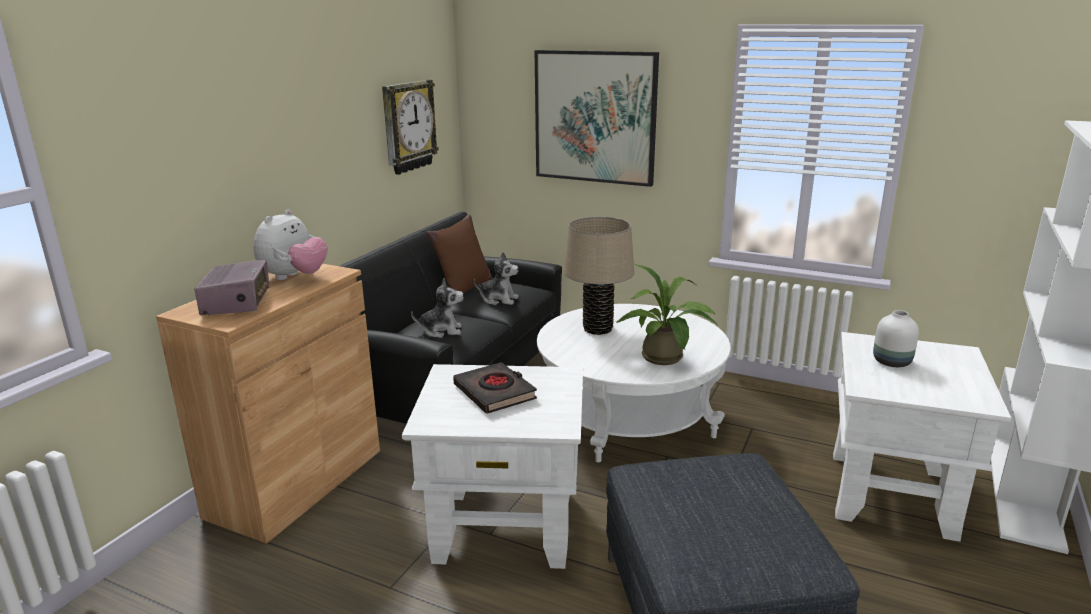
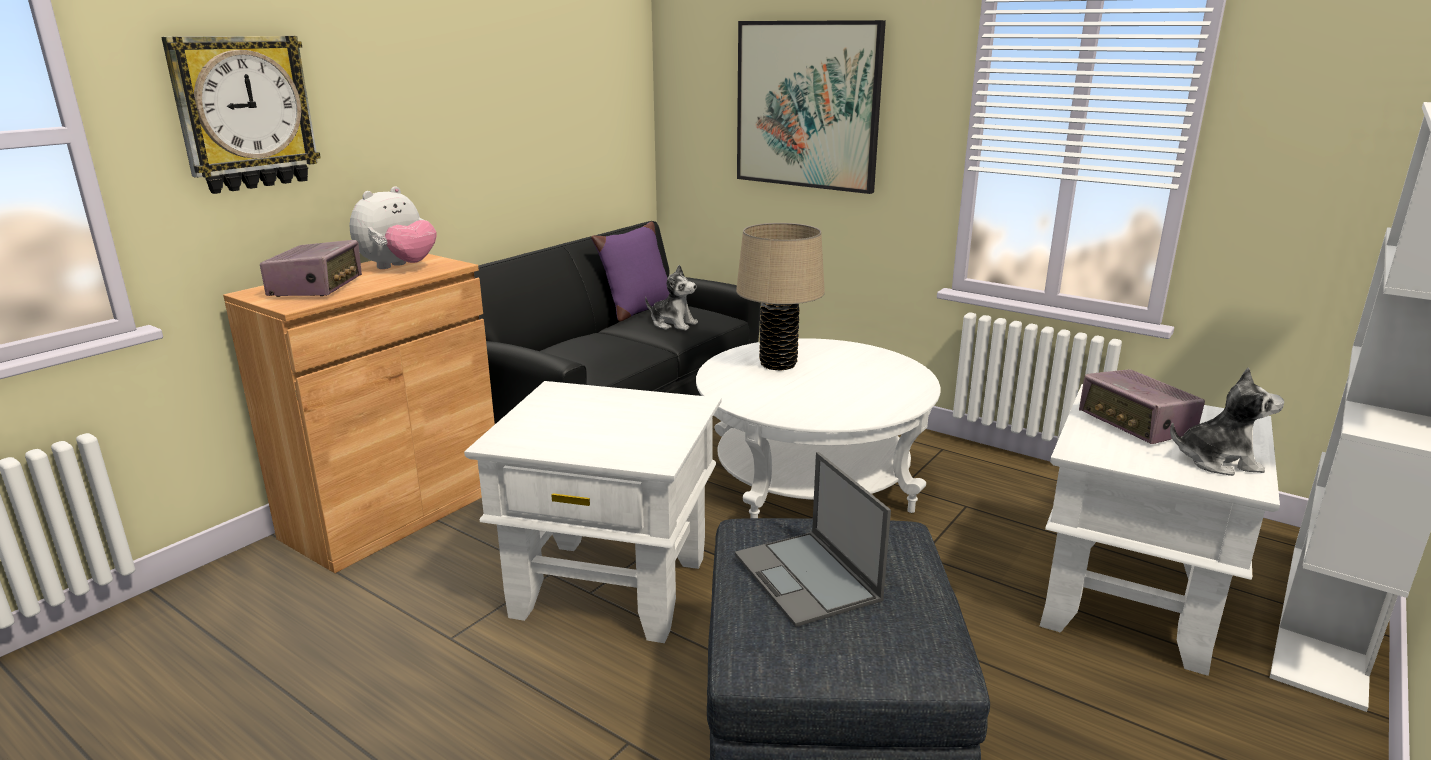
camera: 10 degrees right, 0 degrees up
wall clock [382,80,439,175] -> wall clock moved to [161,36,321,194]
plush toy [411,278,464,338] -> plush toy moved to [1170,368,1284,476]
brown pillow [427,214,493,294] -> purple pillow [591,221,669,322]
black book [453,362,537,414] -> none
potted plant [616,264,718,365] -> none
white vase [873,310,919,367] -> radio [1079,369,1205,444]
none -> laptop [735,452,891,627]

